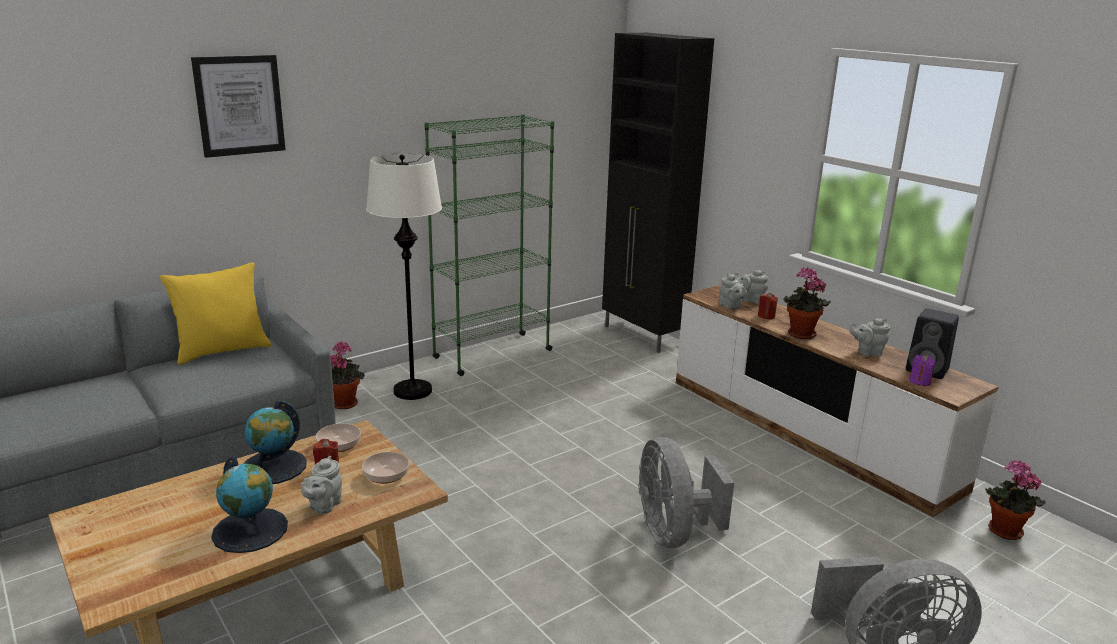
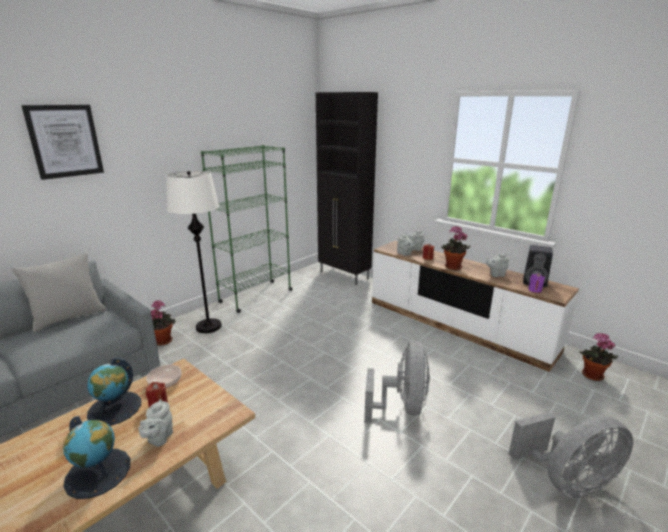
camera: 10 degrees left, 0 degrees up
yellow pillow [160,263,271,365] -> grey pillow [12,253,106,333]
bowl [362,452,409,484] -> none
grey fan [638,437,734,548] -> grey fan turned 150 degrees counterclockwise [364,341,430,423]

